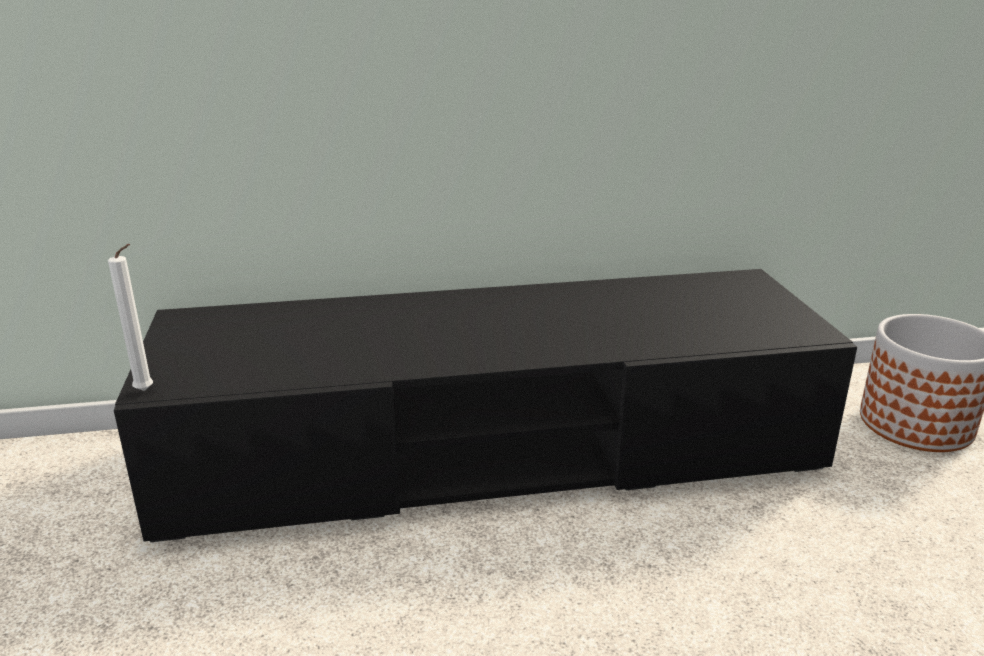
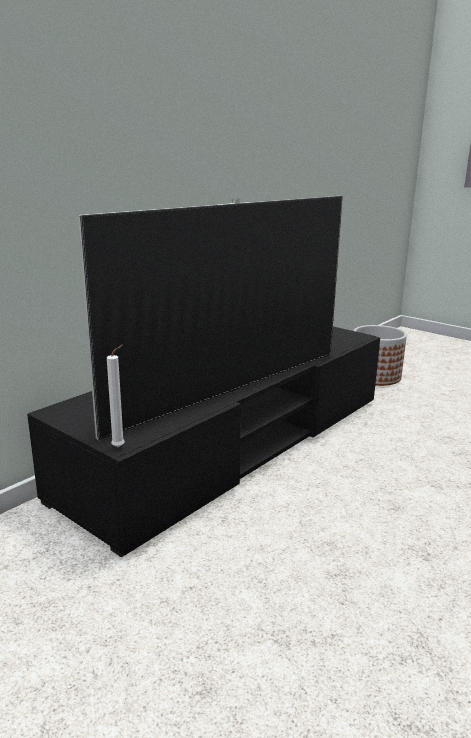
camera: 40 degrees left, 5 degrees down
none -> television [78,196,343,441]

